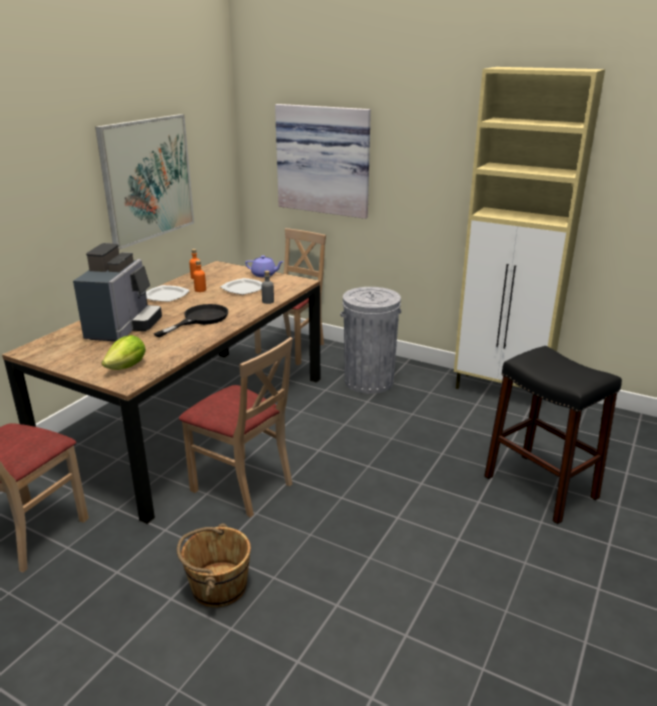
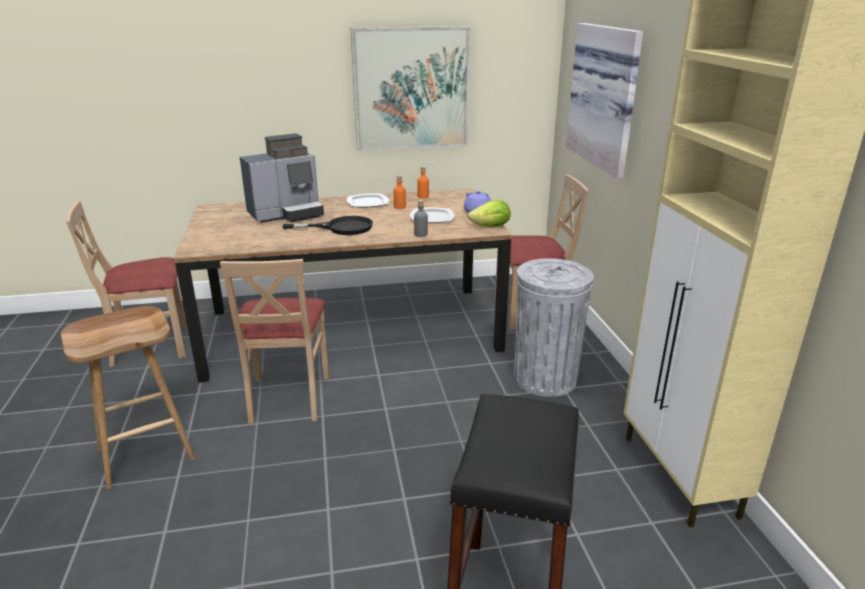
camera: 50 degrees right, 0 degrees up
lettuce [102,335,146,370] -> lettuce moved to [467,200,511,227]
brown bucket [177,523,251,608] -> brown stool [61,306,195,489]

